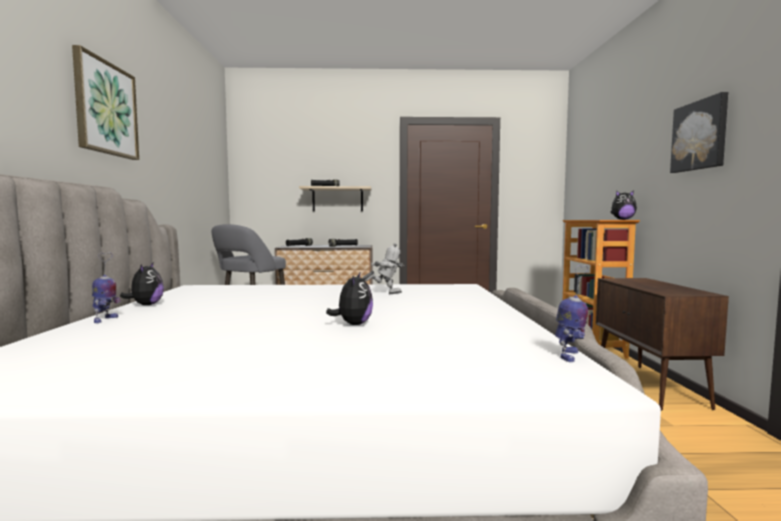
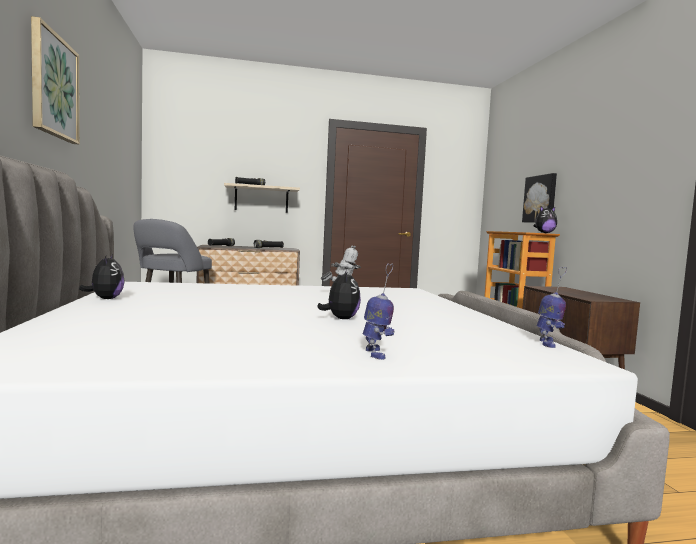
camera: 10 degrees left, 0 degrees up
toy robot [92,253,121,323] -> toy robot moved to [363,263,394,360]
picture [670,92,728,173] -> picture moved to [522,173,557,222]

